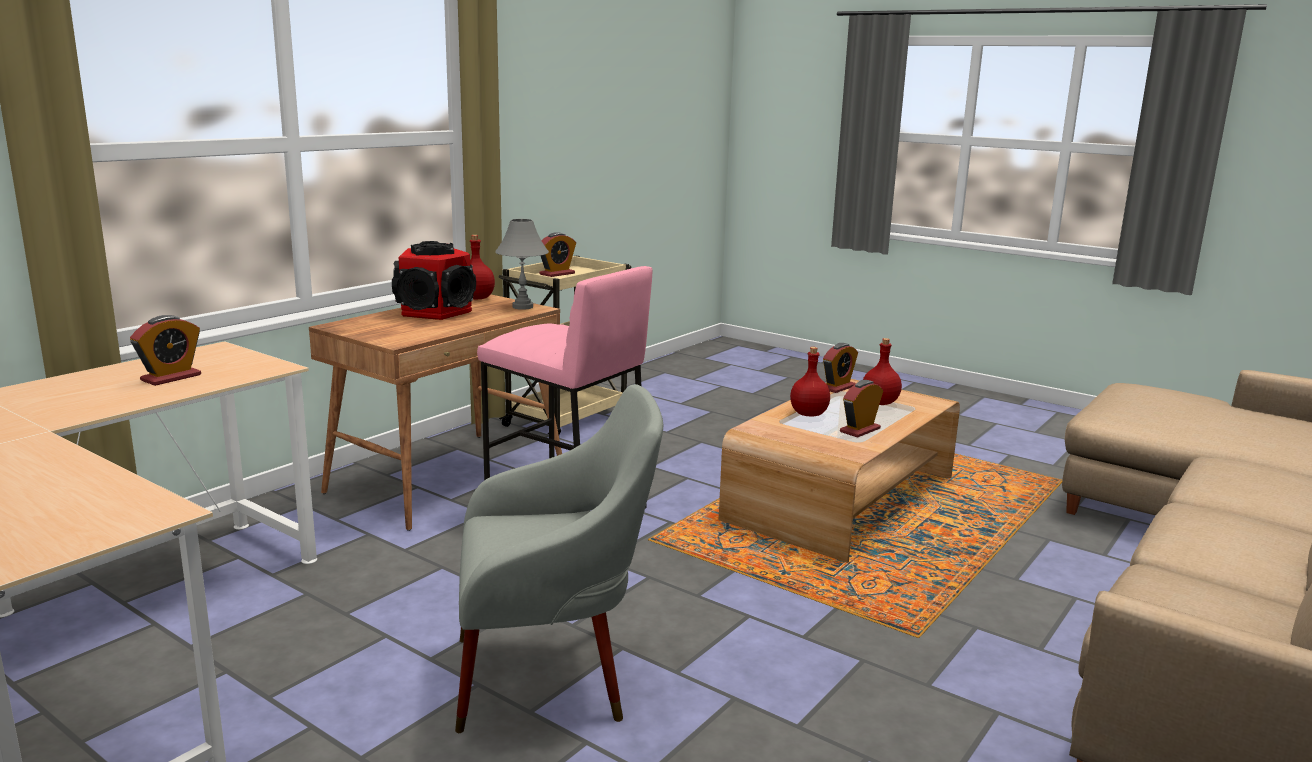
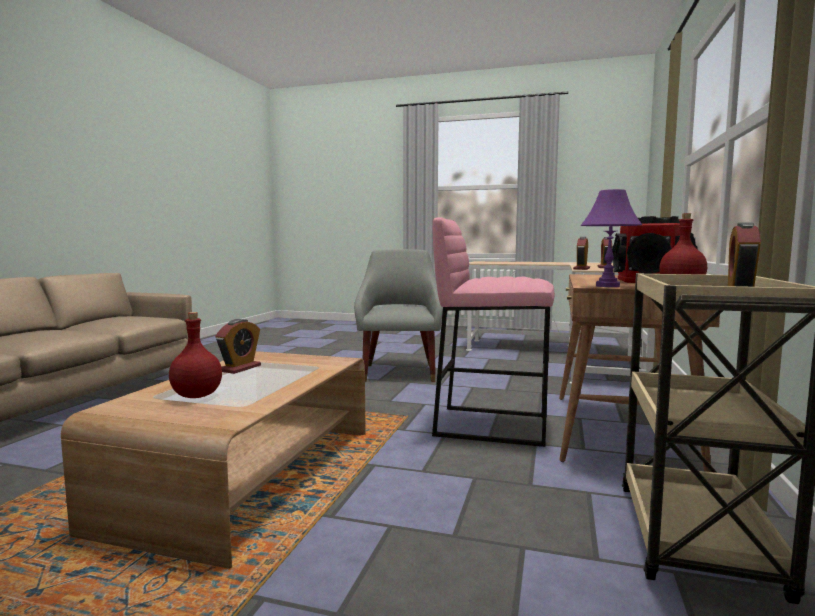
camera: 160 degrees right, 10 degrees down
grey armchair [455,384,663,733] -> grey armchair turned 120 degrees clockwise [354,249,443,382]
grey table lamp [495,219,549,310] -> purple table lamp [580,189,642,287]
red bottle [790,347,830,416] -> none
alarm clock [823,343,858,393] -> alarm clock moved to [573,237,590,270]

